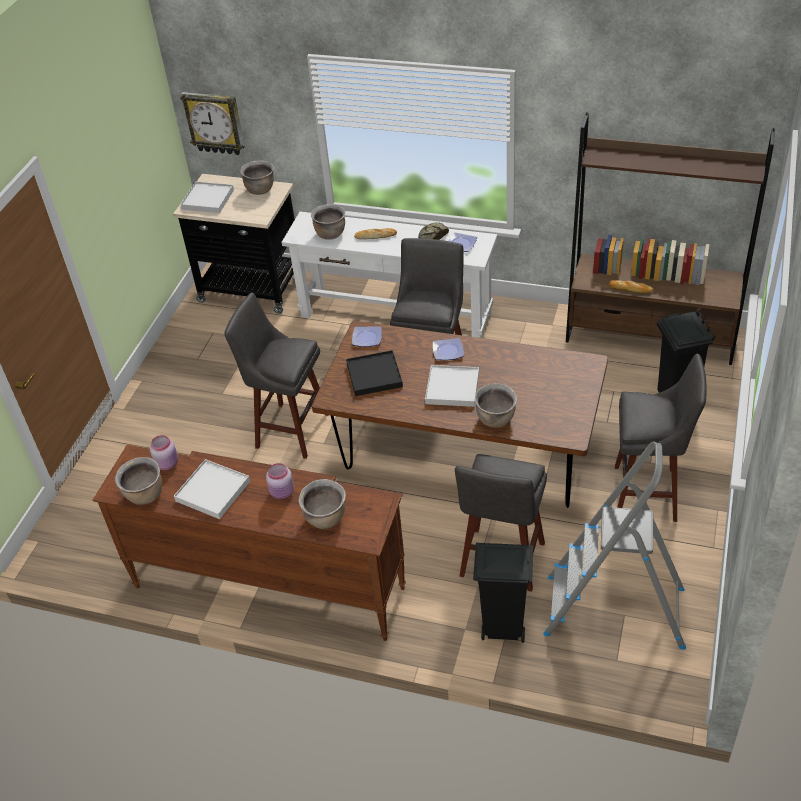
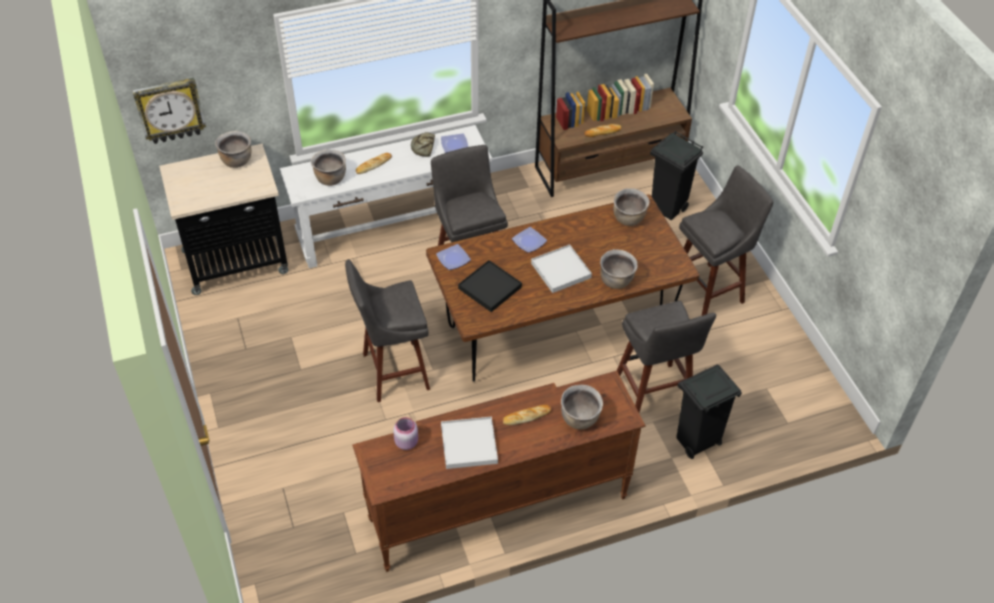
camera: 40 degrees left, 5 degrees up
brown cooking pot [115,457,162,505] -> brown cooking pot moved to [613,188,649,226]
white tray [180,182,234,213] -> none
pink jar [266,463,294,499] -> bread [503,405,552,425]
grey step ladder [543,441,686,649] -> none

